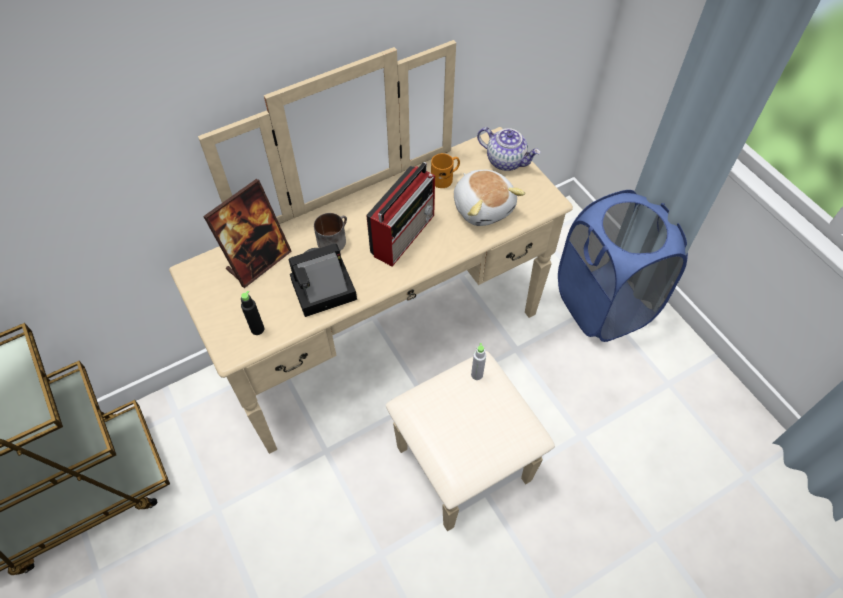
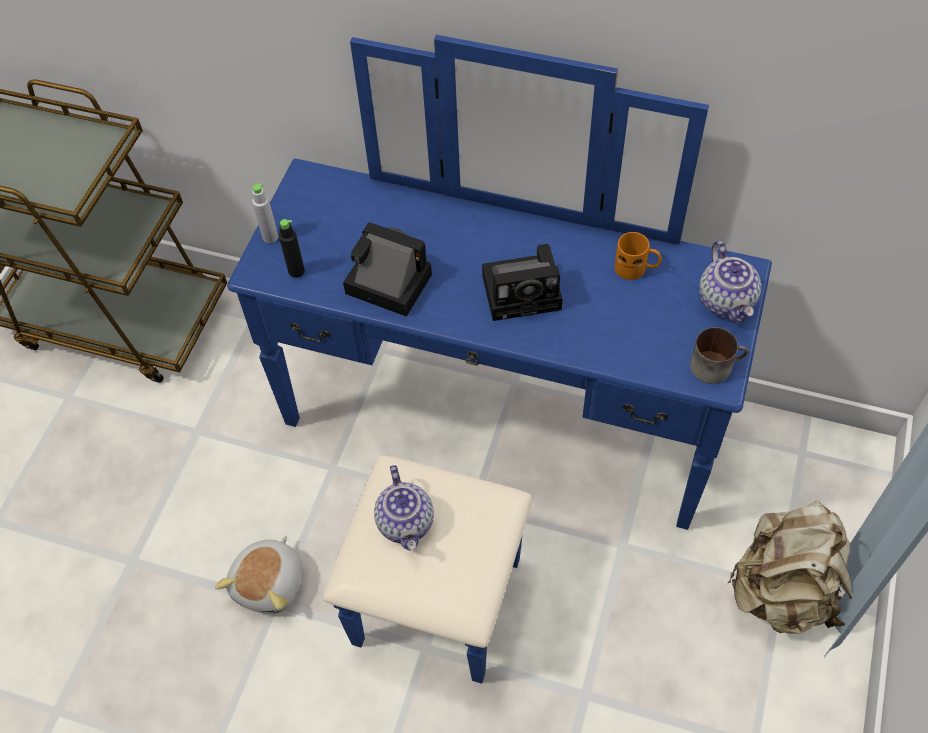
camera: 50 degrees right, 0 degrees up
beige dresser [169,40,573,531] -> blue dresser [227,35,772,684]
picture frame [203,179,292,288] -> none
mug [314,213,347,251] -> mug moved to [690,327,749,384]
radio [366,162,435,267] -> camera [482,244,562,321]
plush toy [454,170,525,226] -> plush toy moved to [215,535,303,614]
grey bottle [471,343,486,380] -> grey bottle moved to [252,183,278,243]
blue laundry basket [558,190,688,342] -> beige backpack [727,501,852,633]
none -> teapot [374,465,434,551]

